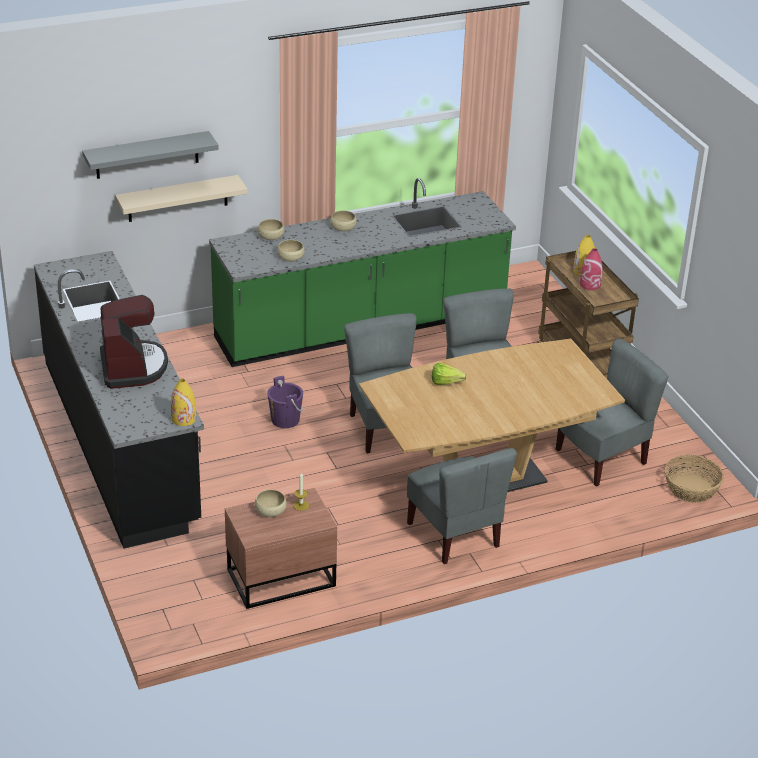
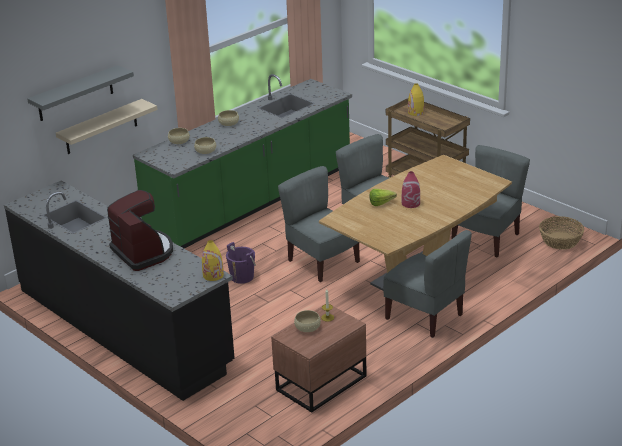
camera: 20 degrees left, 5 degrees down
red vase [580,248,603,290] -> red vase moved to [402,171,420,208]

